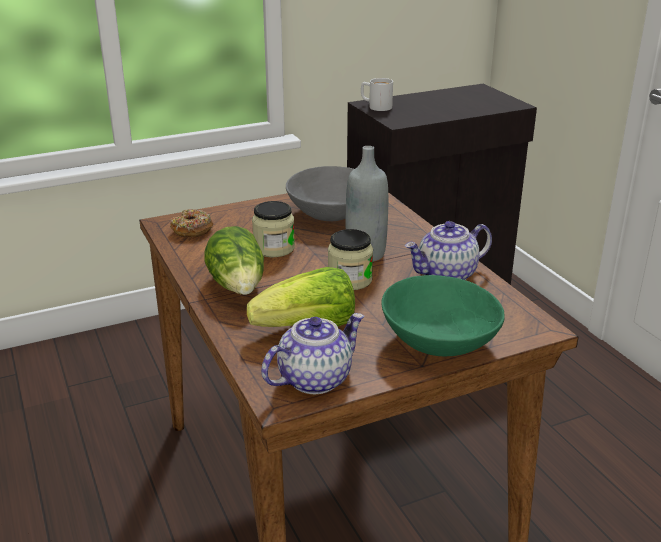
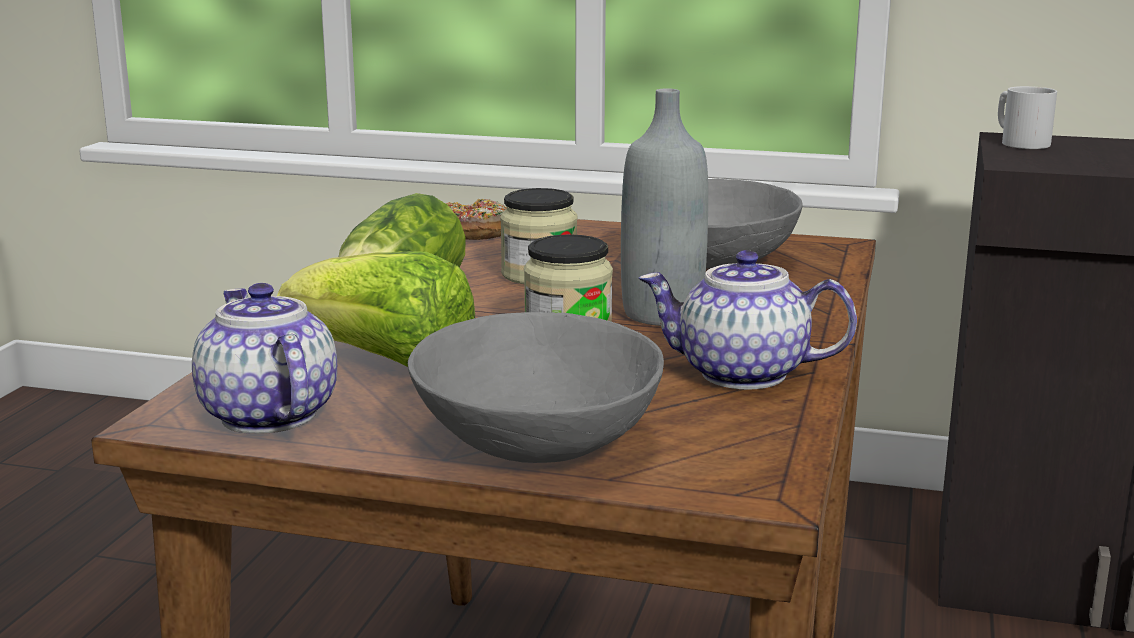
camera: 40 degrees right, 10 degrees down
teapot [261,313,364,394] -> teapot turned 120 degrees counterclockwise [192,283,337,434]
green bowl [381,275,505,356] -> grey bowl [408,312,664,463]

